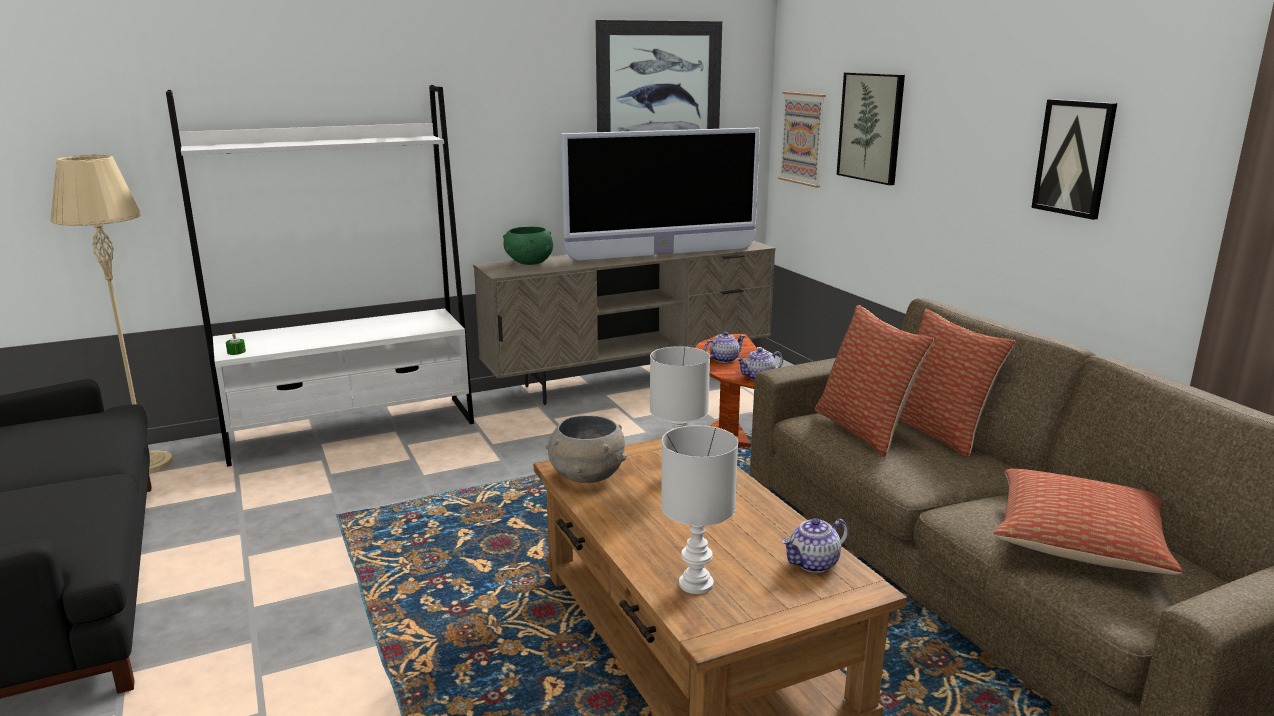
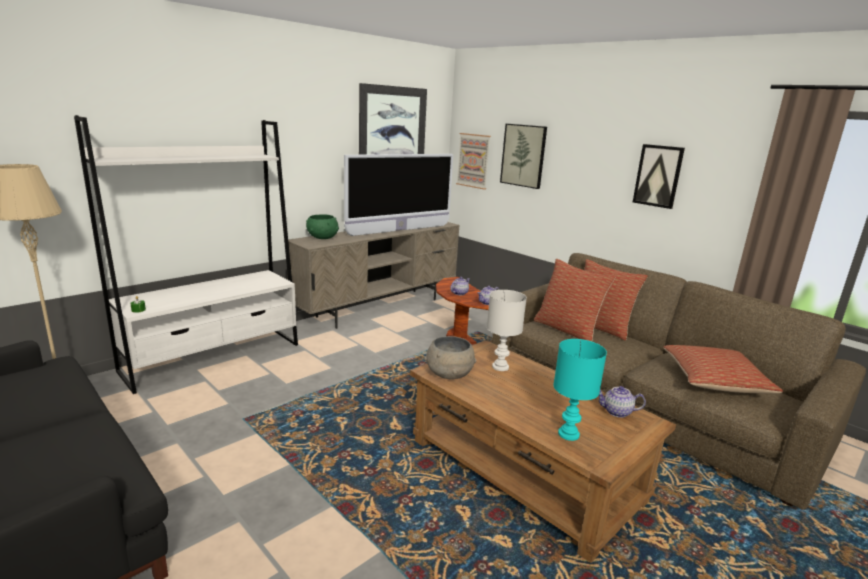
camera: 20 degrees left, 0 degrees up
white table lamp [661,425,738,594] -> turquoise table lamp [553,339,607,441]
teapot [781,518,849,573] -> teapot turned 60 degrees clockwise [599,386,646,418]

